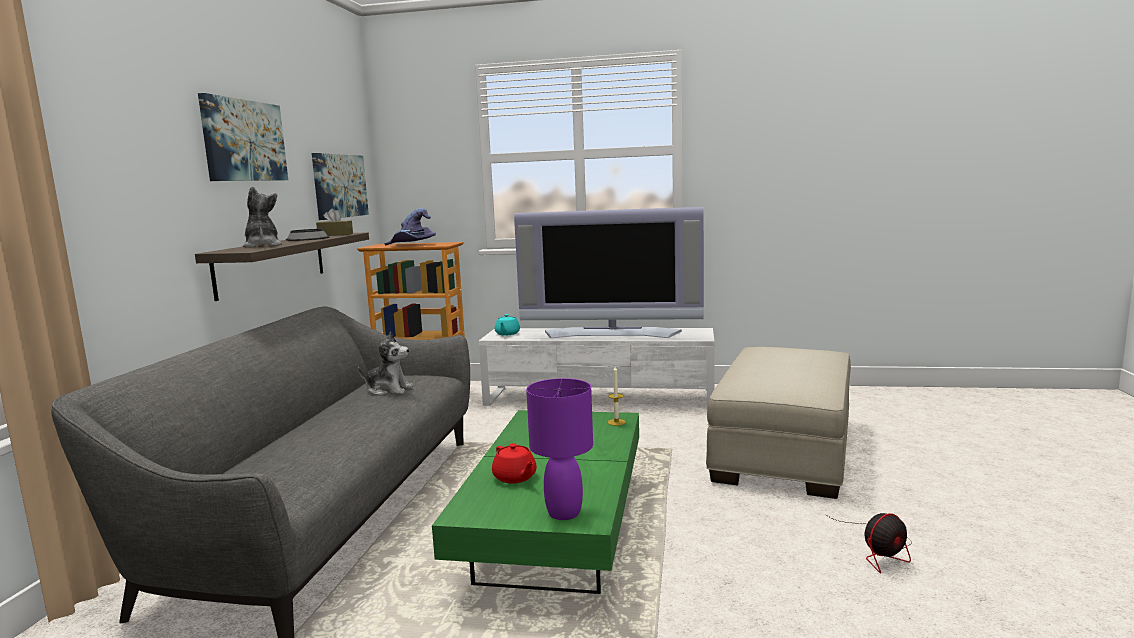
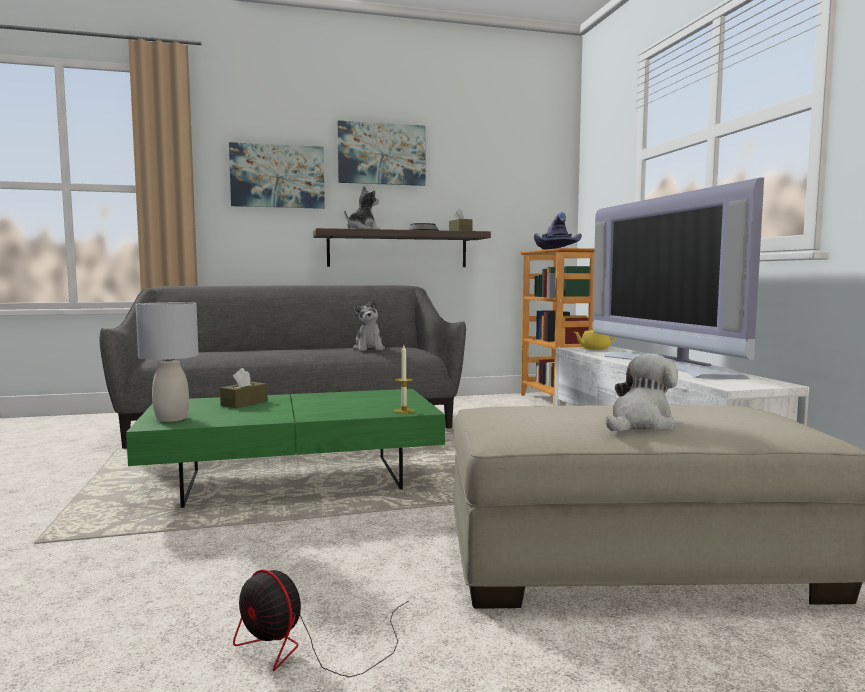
camera: 65 degrees right, 5 degrees down
picture [312,153,369,220] -> picture moved to [229,142,325,209]
red teapot [492,443,537,484] -> brown tissue box [220,368,268,408]
turquoise teapot [495,314,520,336] -> yellow teapot [574,330,615,350]
purple table lamp [526,378,593,520] -> grey table lamp [135,302,199,422]
none -> plush toy [606,354,678,431]

